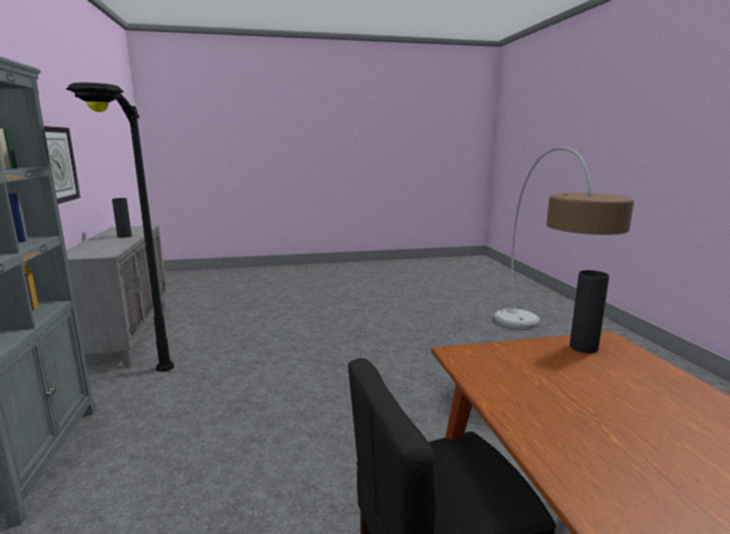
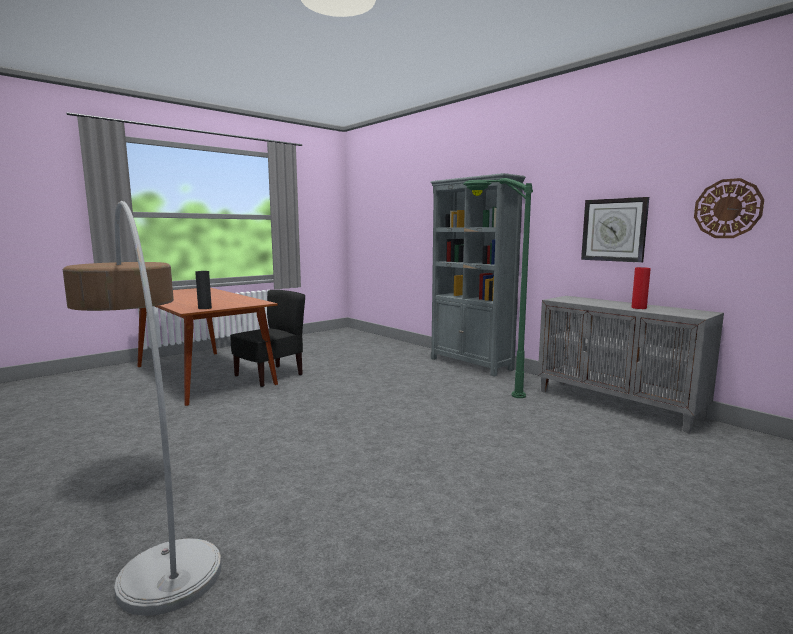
camera: 150 degrees right, 5 degrees down
black floor lamp [66,83,174,372] -> green floor lamp [463,178,533,398]
black vase [112,198,132,238] -> red vase [631,267,651,309]
none -> wall clock [694,178,764,238]

